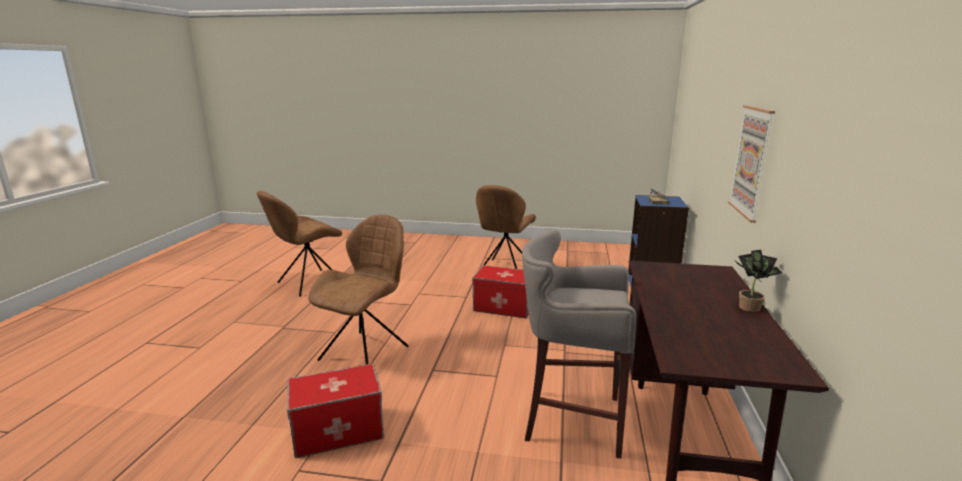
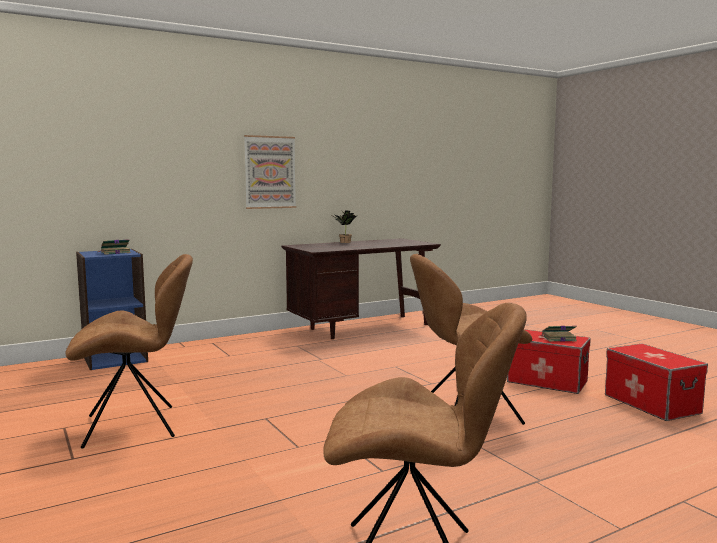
camera: 130 degrees left, 10 degrees down
storage box [472,265,529,318] -> storage box moved to [605,344,708,421]
grey stool [522,230,636,458] -> none
none -> book [538,326,577,342]

